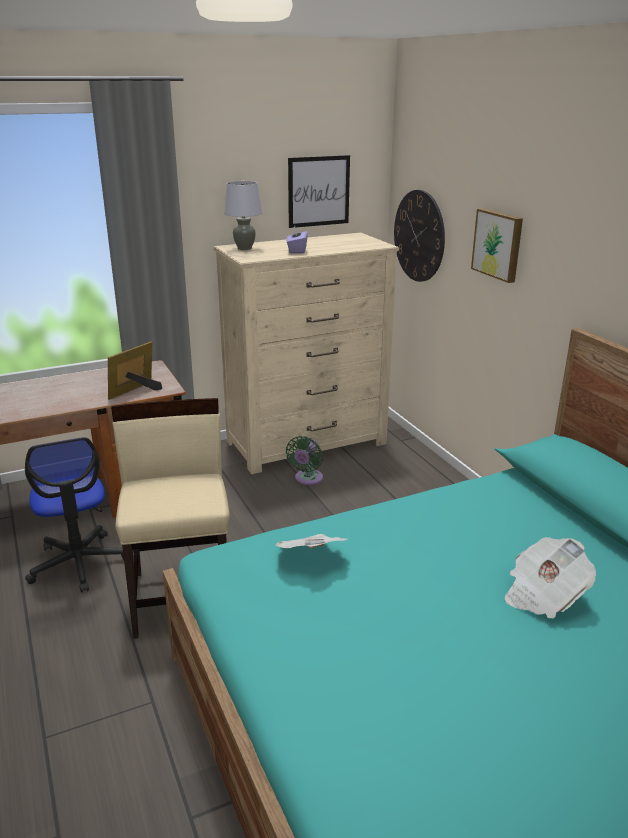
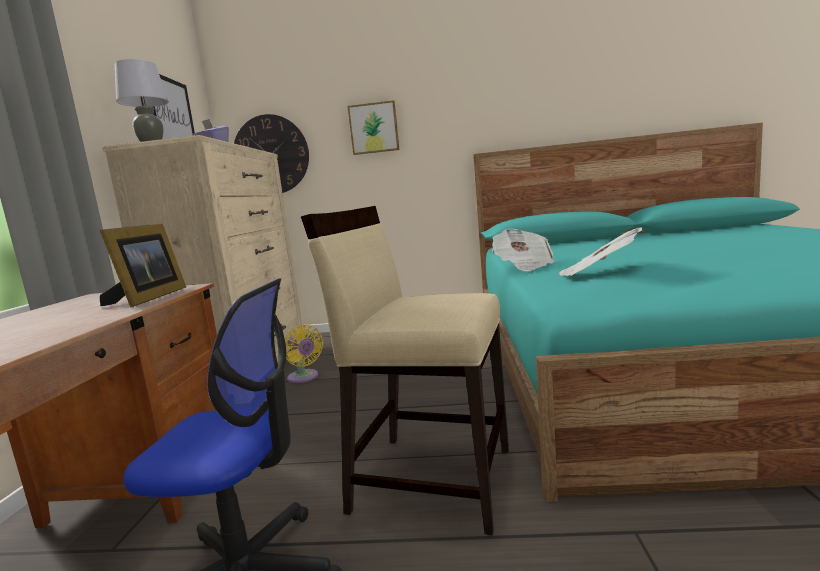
camera: 60 degrees left, 15 degrees down
picture frame [108,341,162,400] -> picture frame turned 150 degrees counterclockwise [100,223,186,307]
green fan [286,436,323,485] -> yellow fan [285,324,323,383]
newspaper [504,537,596,619] -> newspaper moved to [492,229,555,271]

